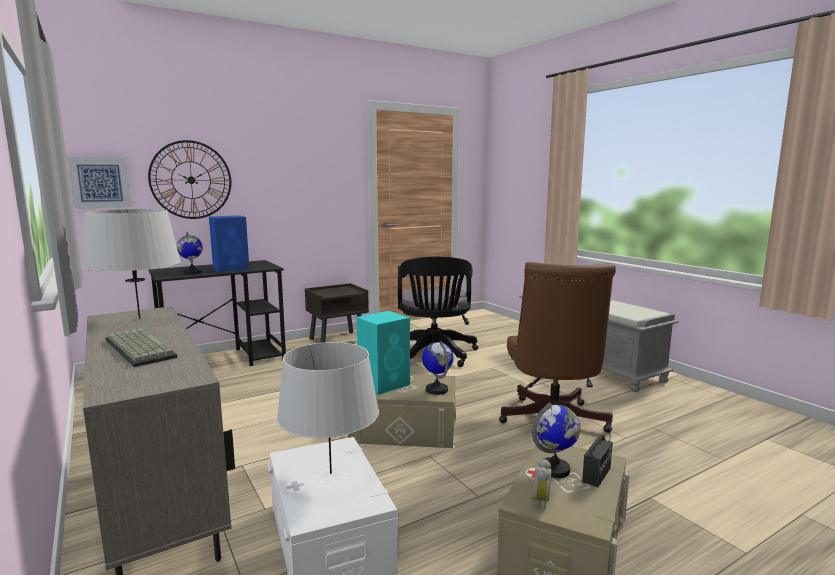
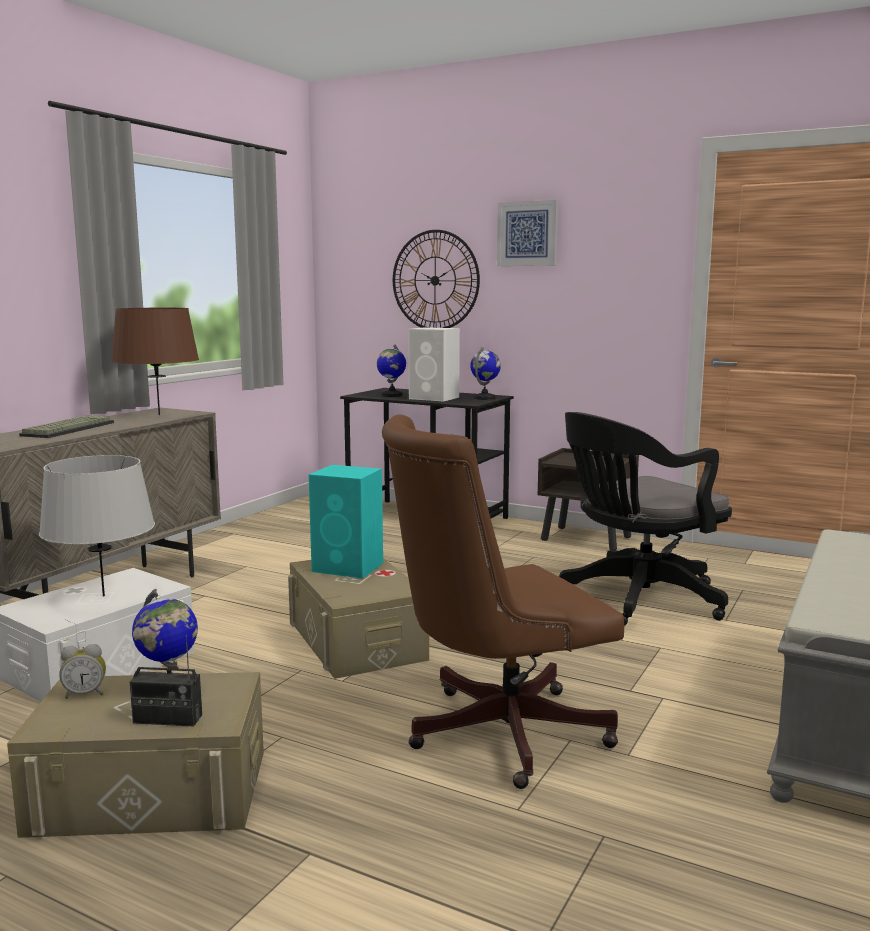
camera: 60 degrees right, 0 degrees up
picture [67,157,131,209] -> picture moved to [497,200,558,266]
grey table lamp [82,209,181,319] -> brown table lamp [111,308,199,415]
blue speaker [209,215,250,272] -> white speaker [408,327,460,402]
globe [422,341,454,395] -> globe moved to [470,347,501,400]

